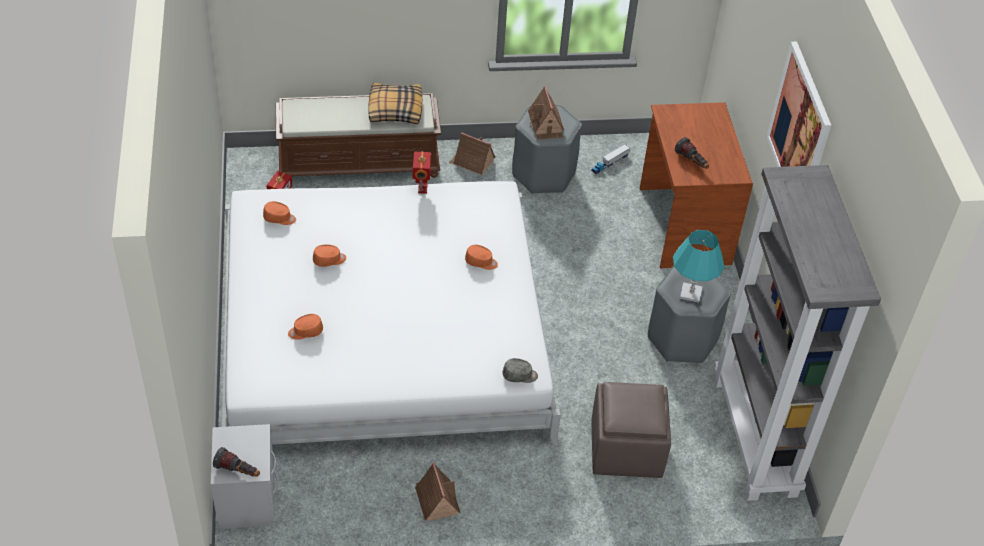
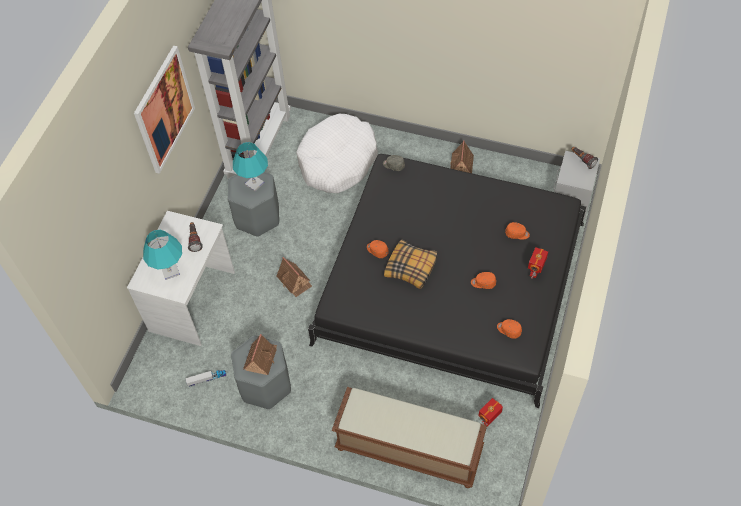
camera: 150 degrees left, 10 degrees up
white bed [221,181,561,446] -> black bed [308,154,587,408]
pillow [368,83,422,124] -> pillow moved to [384,239,438,289]
toy robot [413,151,431,194] -> toy robot moved to [528,247,548,279]
toy house [449,132,496,176] -> toy house moved to [277,257,312,297]
brown ottoman [592,382,671,478] -> white dog bed [296,114,378,193]
brown desk [640,102,753,268] -> white desk [127,211,235,346]
none -> turquoise table lamp [143,230,182,280]

